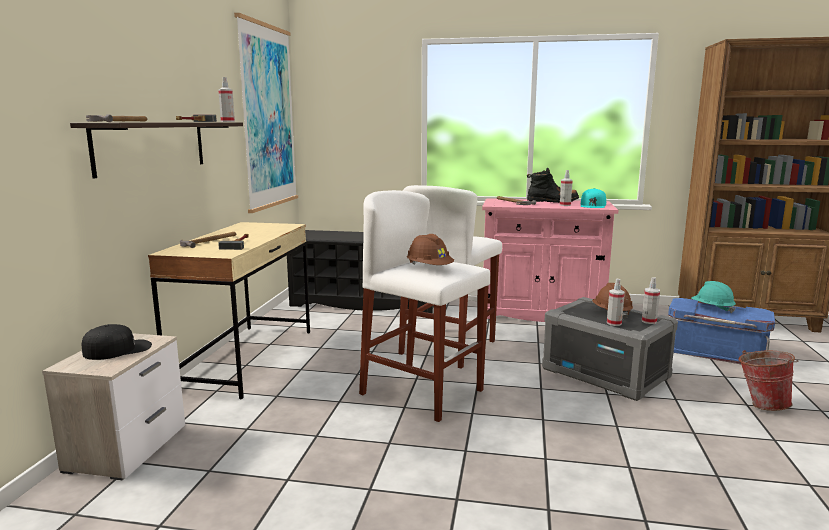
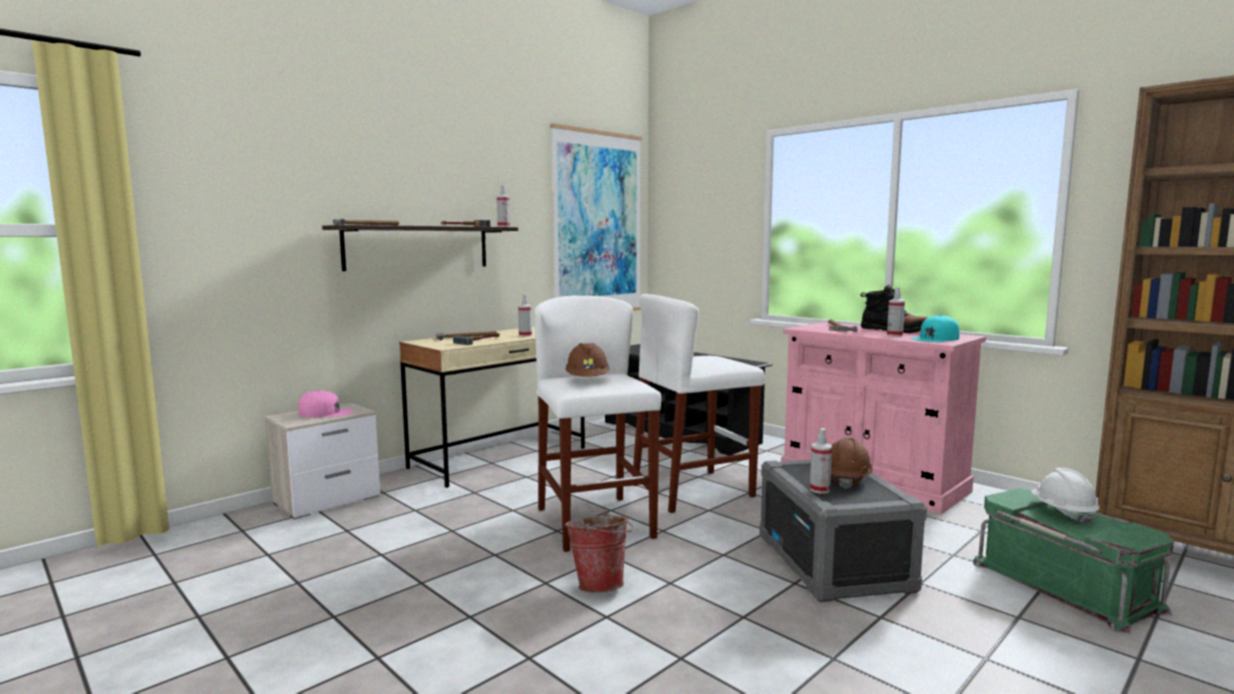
camera: 35 degrees right, 5 degrees down
black cap [82,324,152,360] -> pink cap [299,390,353,417]
spray bottle [642,277,660,324] -> spray bottle moved to [518,295,532,337]
blue storage box [668,298,775,364] -> green storage box [973,488,1174,633]
turquoise hard hat [691,281,736,313] -> white hard hat [1031,468,1100,525]
bucket [738,350,799,411] -> bucket moved to [565,511,633,593]

